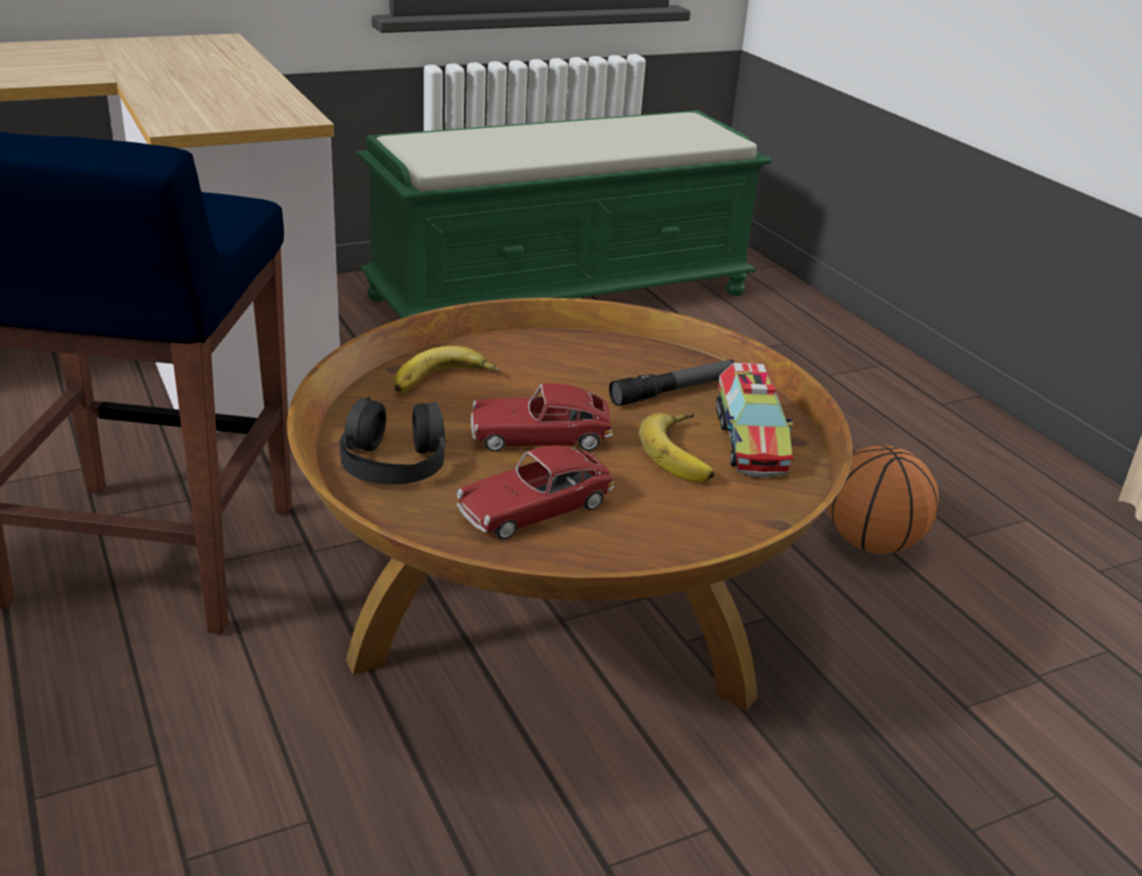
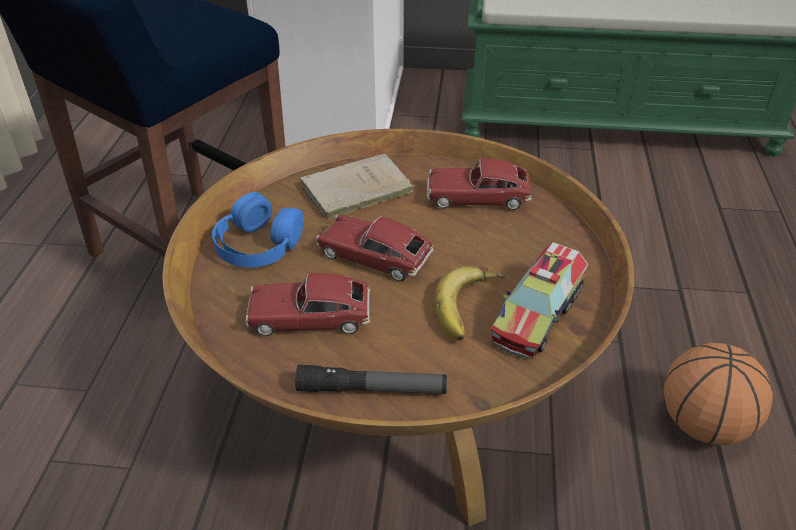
camera: 35 degrees right, 10 degrees up
black headphones [339,397,446,484] -> blue headphones [212,192,304,268]
banana [394,346,500,393] -> beige book [300,154,414,220]
flashlight [609,359,736,406] -> flashlight moved to [295,365,447,394]
none -> toy car [427,158,532,210]

